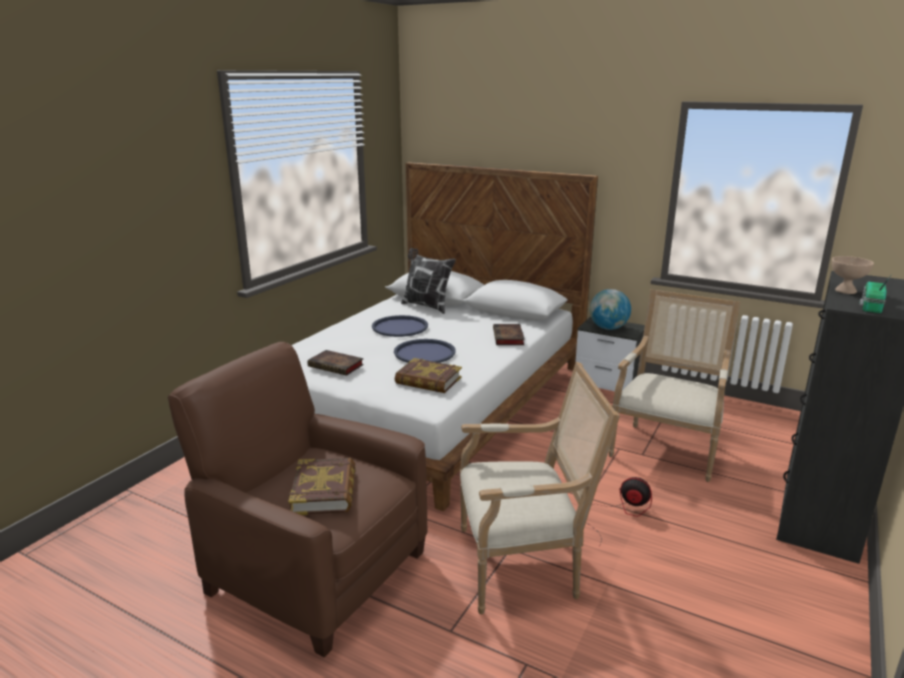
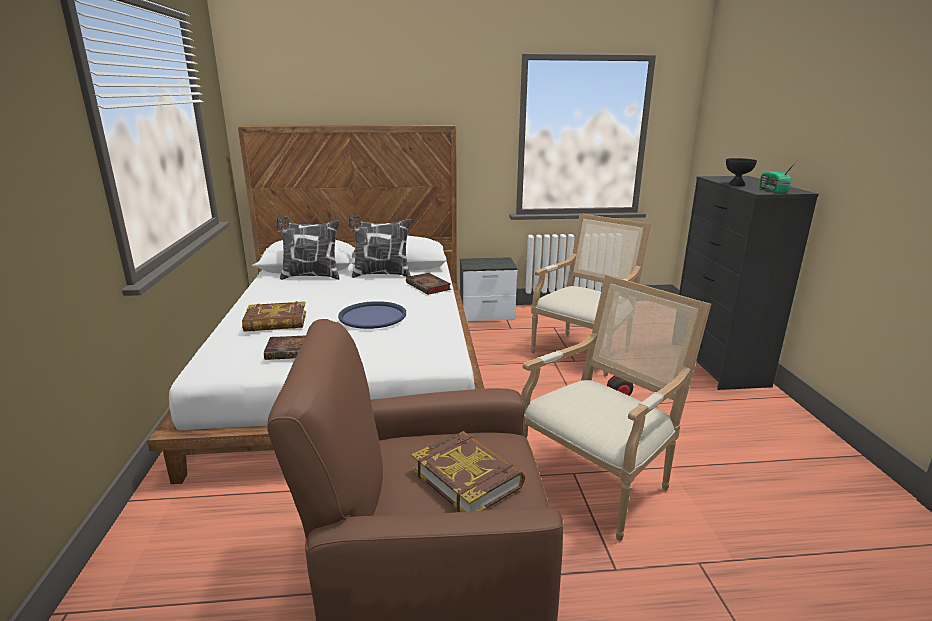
camera: 35 degrees left, 0 degrees up
blue tray [372,315,428,337] -> none
book [395,358,462,393] -> book moved to [242,301,306,332]
globe [590,289,631,330] -> none
armchair [609,289,740,482] -> armchair turned 45 degrees clockwise [531,213,651,377]
beige bowl [832,256,874,294] -> black bowl [726,158,757,186]
none -> pillow [348,215,411,278]

